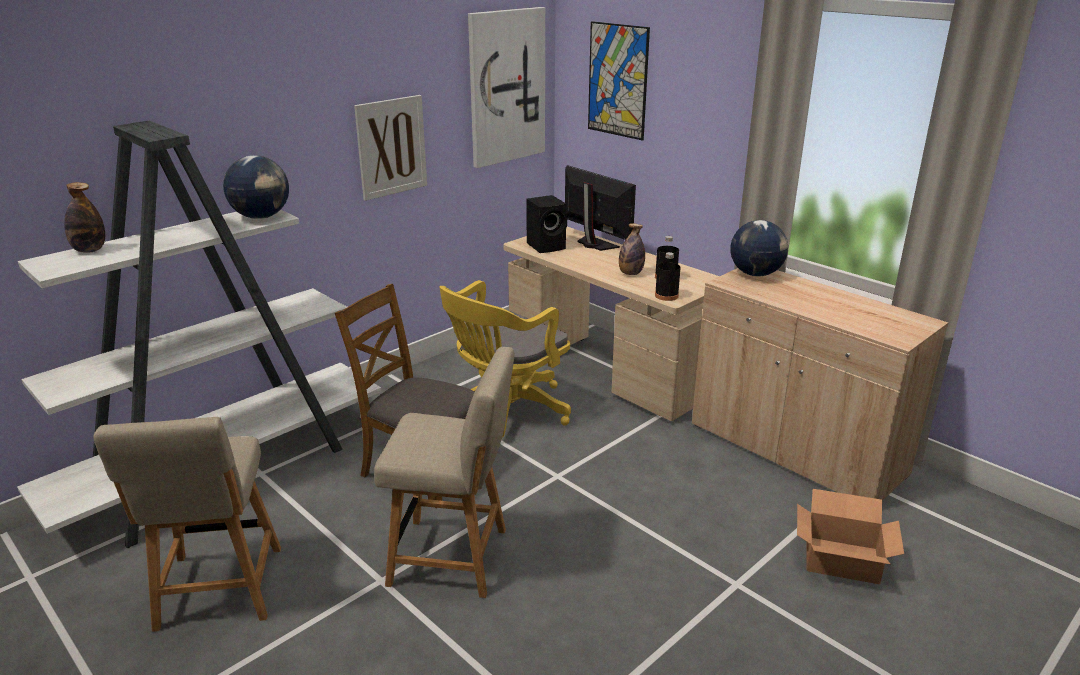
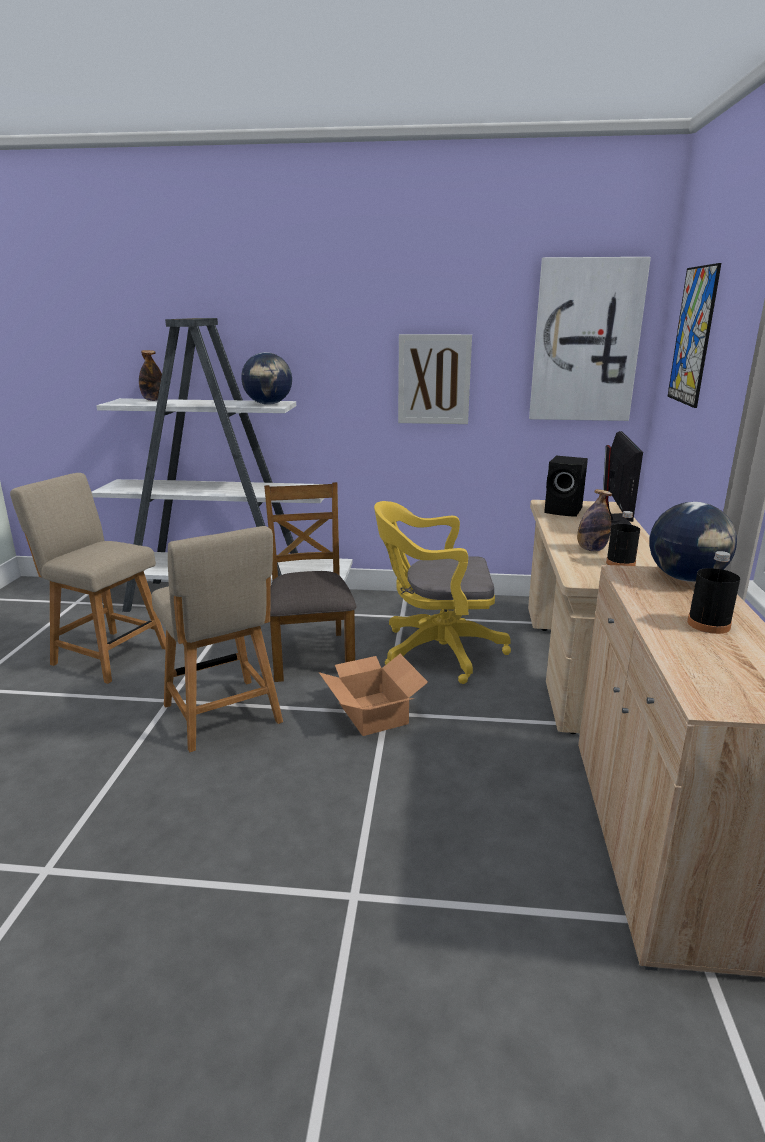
camera: 50 degrees right, 5 degrees down
beige chair [93,417,281,632] -> beige chair turned 75 degrees clockwise [10,473,166,684]
black bottle [655,252,681,301] -> black bottle moved to [687,551,740,634]
cardboard box [797,489,904,584] -> cardboard box moved to [319,654,428,736]

